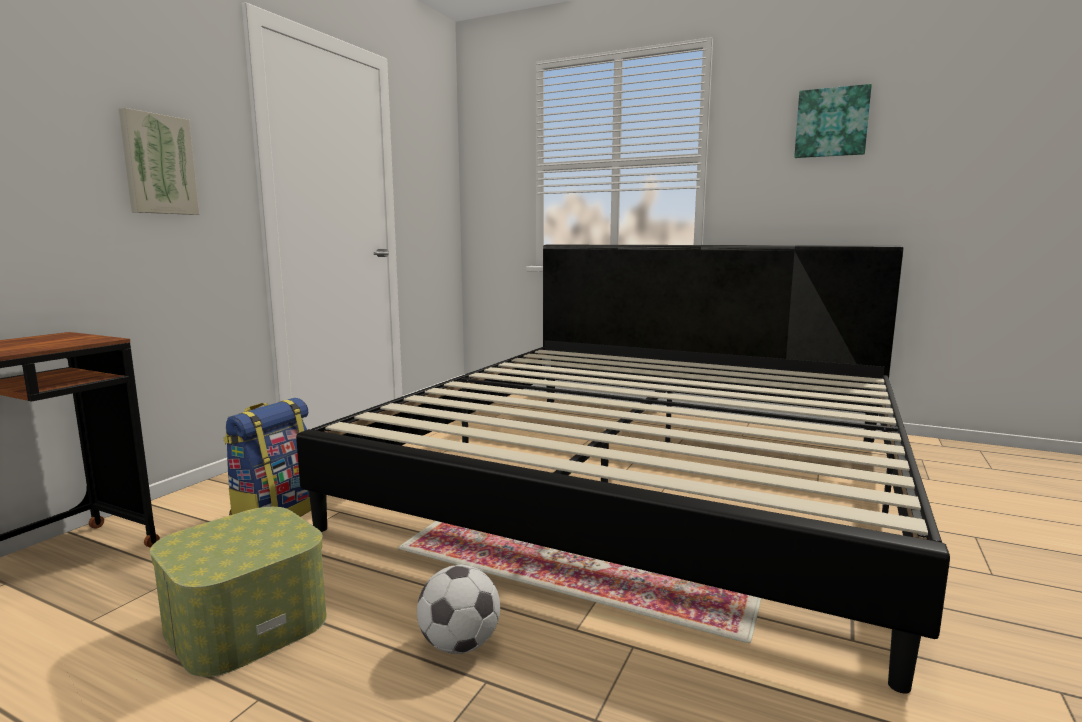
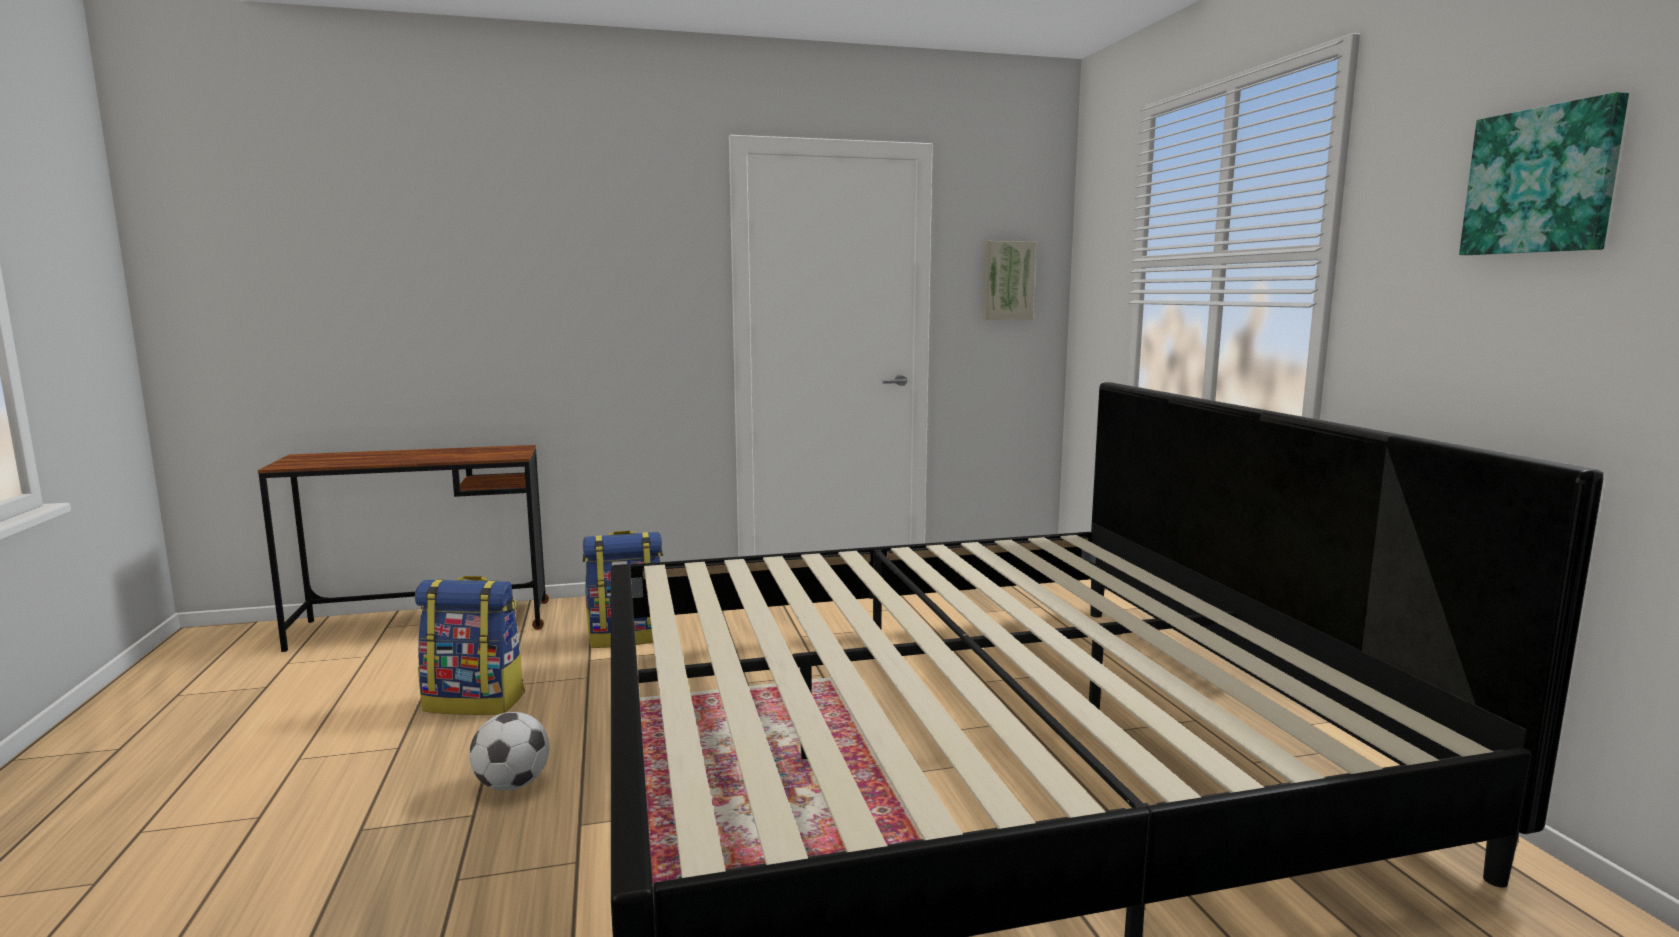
camera: 50 degrees right, 0 degrees up
picture [119,108,199,215] -> picture moved to [983,241,1036,320]
storage box [150,507,327,677] -> backpack [415,576,525,715]

